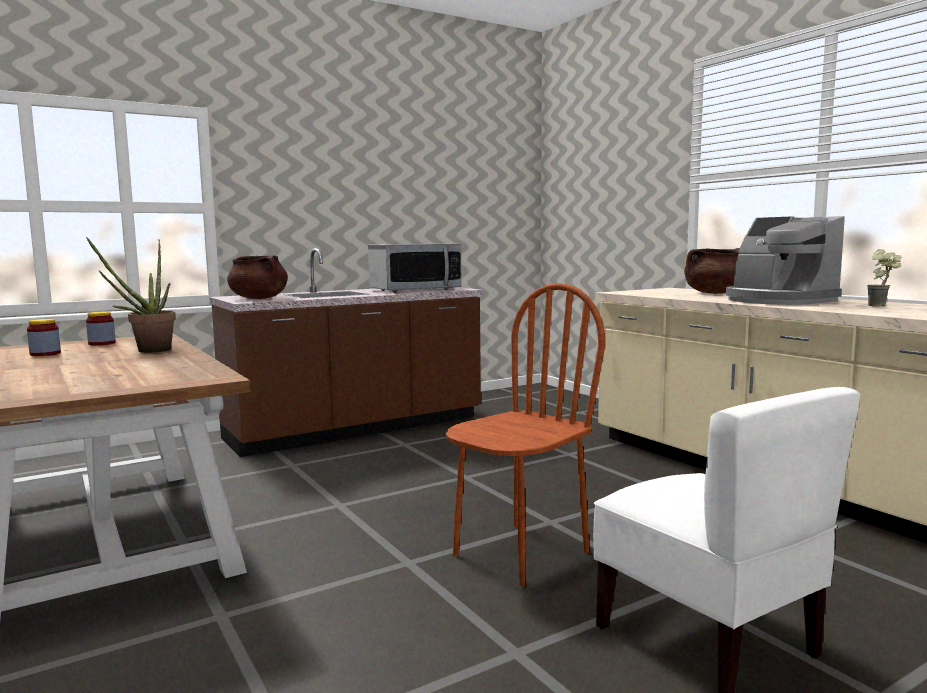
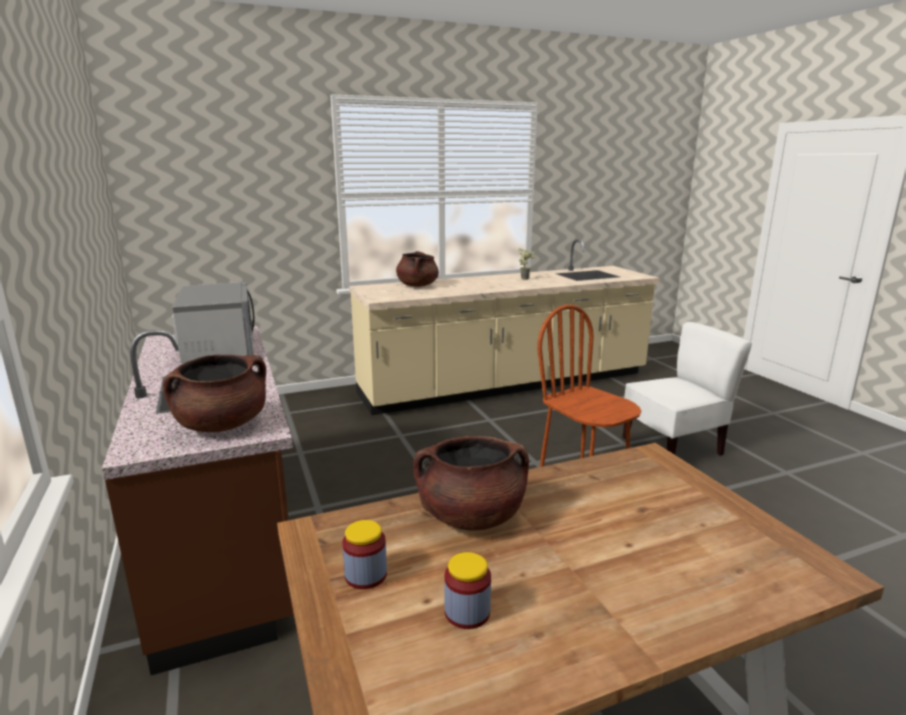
camera: 80 degrees left, 10 degrees up
potted plant [86,237,176,353] -> brown cooking pot [413,436,529,531]
coffee machine [726,216,845,305] -> none

